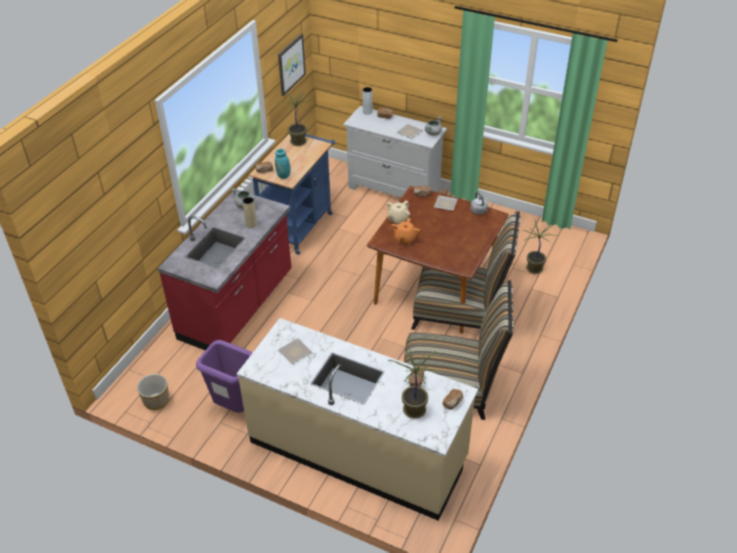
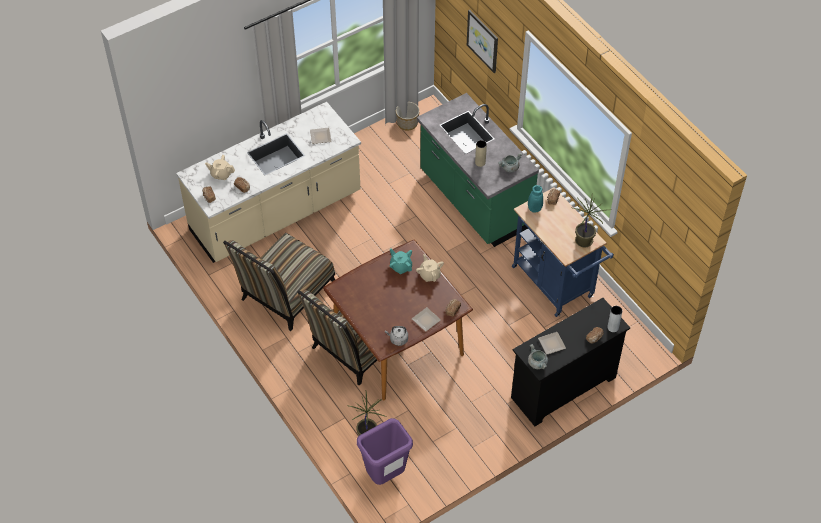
camera: 120 degrees right, 10 degrees up
red counter [158,189,292,350] -> green counter [417,93,539,247]
purple trash can [196,340,253,413] -> purple trash can moved to [357,418,413,485]
picture [278,34,306,96] -> picture moved to [467,10,498,73]
white dresser [343,106,447,198] -> black dresser [511,298,630,426]
potted plant [388,349,439,419] -> beige teapot [205,155,235,180]
orange teapot [391,218,420,245] -> turquoise teapot [390,249,412,274]

